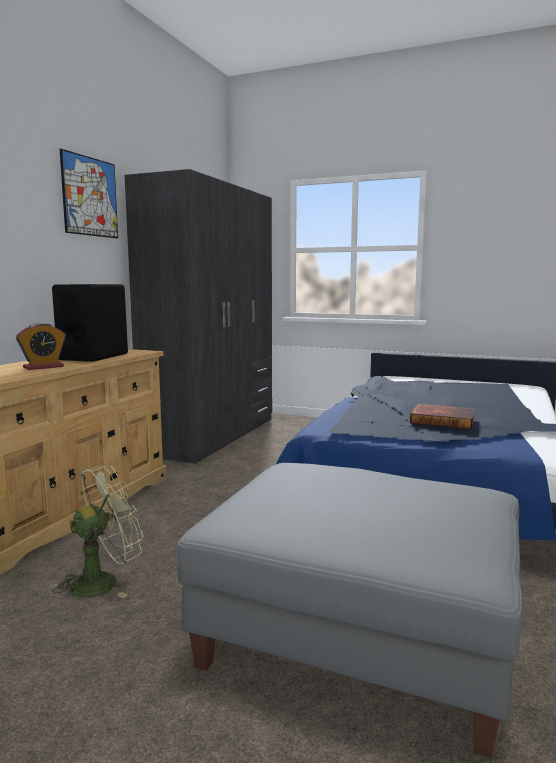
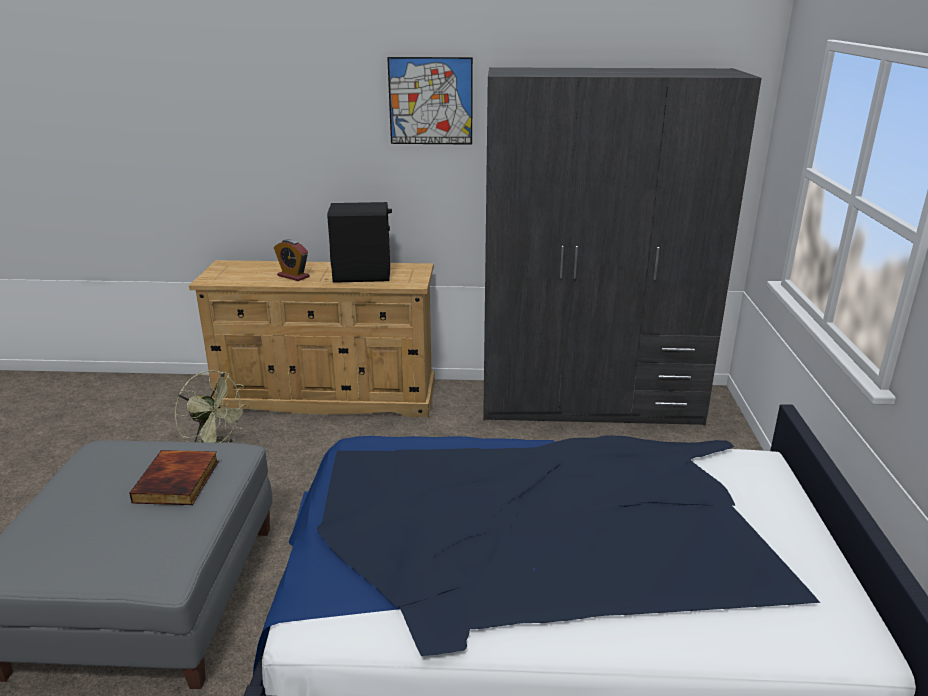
camera: 70 degrees right, 15 degrees up
book [410,404,475,429] -> book moved to [129,450,219,505]

